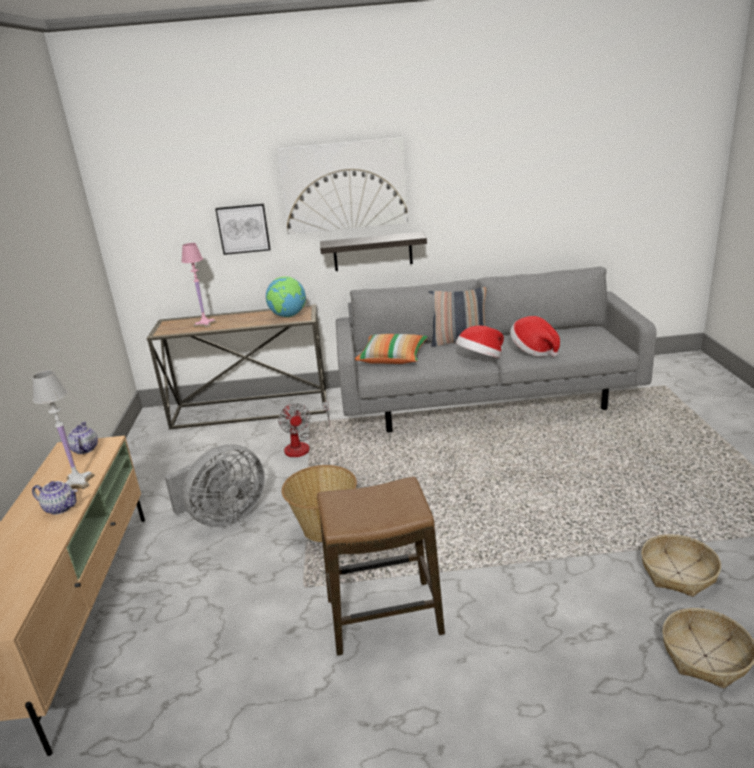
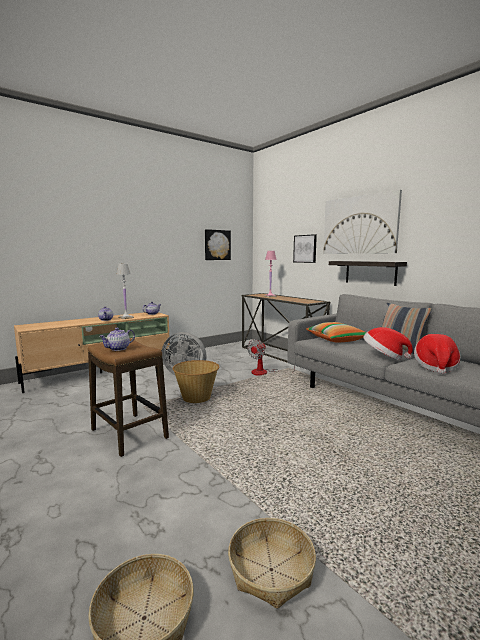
camera: 55 degrees right, 15 degrees down
globe [266,276,306,317] -> none
none -> teapot [99,328,135,351]
none -> picture [205,229,231,260]

